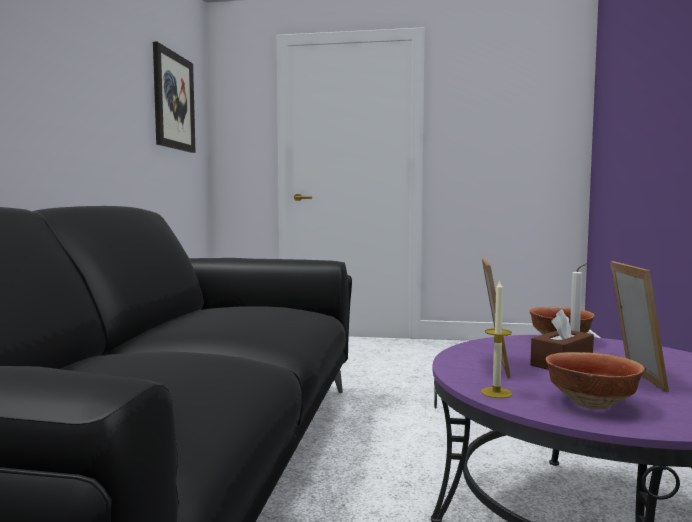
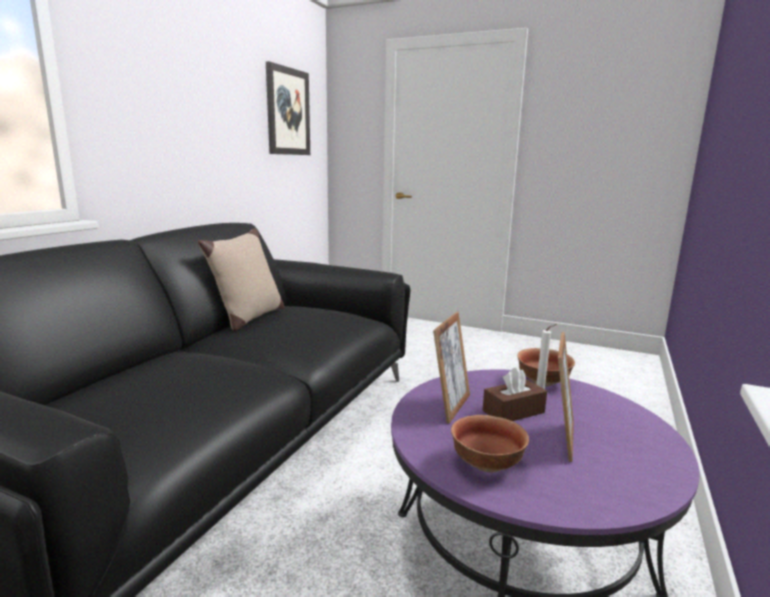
camera: 15 degrees right, 10 degrees up
candle [481,279,512,398] -> none
none -> beige pillow [198,229,285,331]

